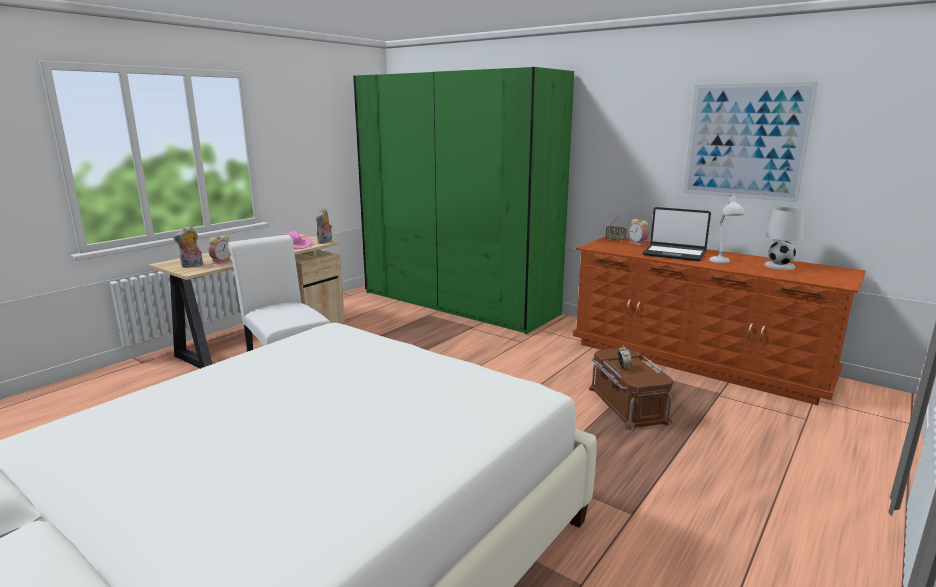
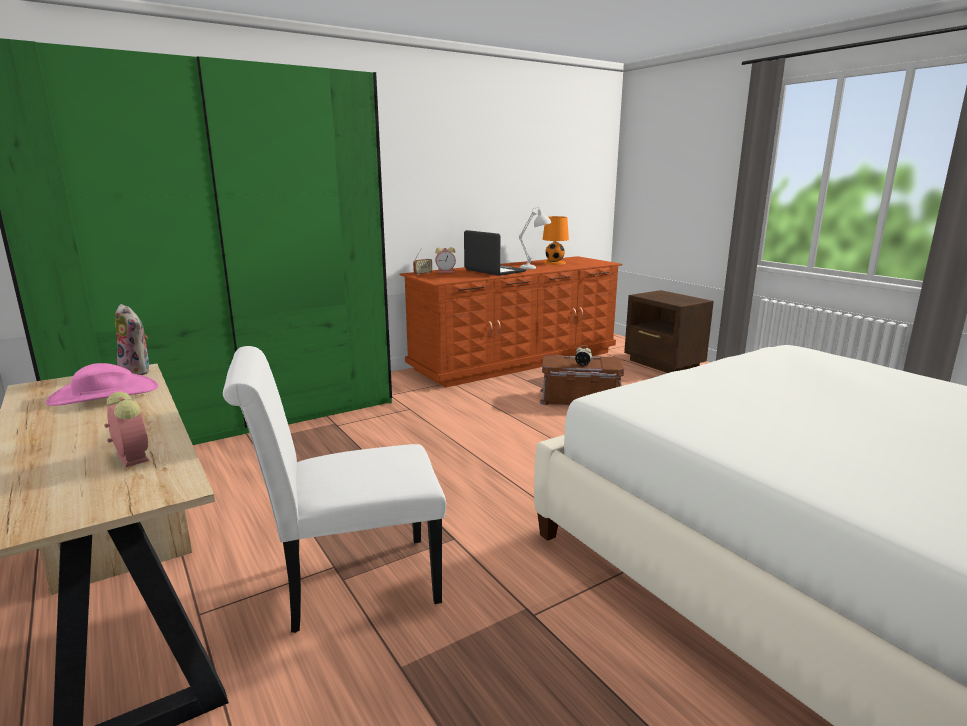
camera: 70 degrees left, 0 degrees up
plush toy [173,226,203,268] -> none
laptop [642,207,711,261] -> laptop turned 90 degrees counterclockwise [464,230,526,276]
picture [683,82,819,202] -> none
white table lamp [764,207,805,270] -> orange table lamp [543,216,569,265]
none -> brown nightstand [624,290,714,373]

